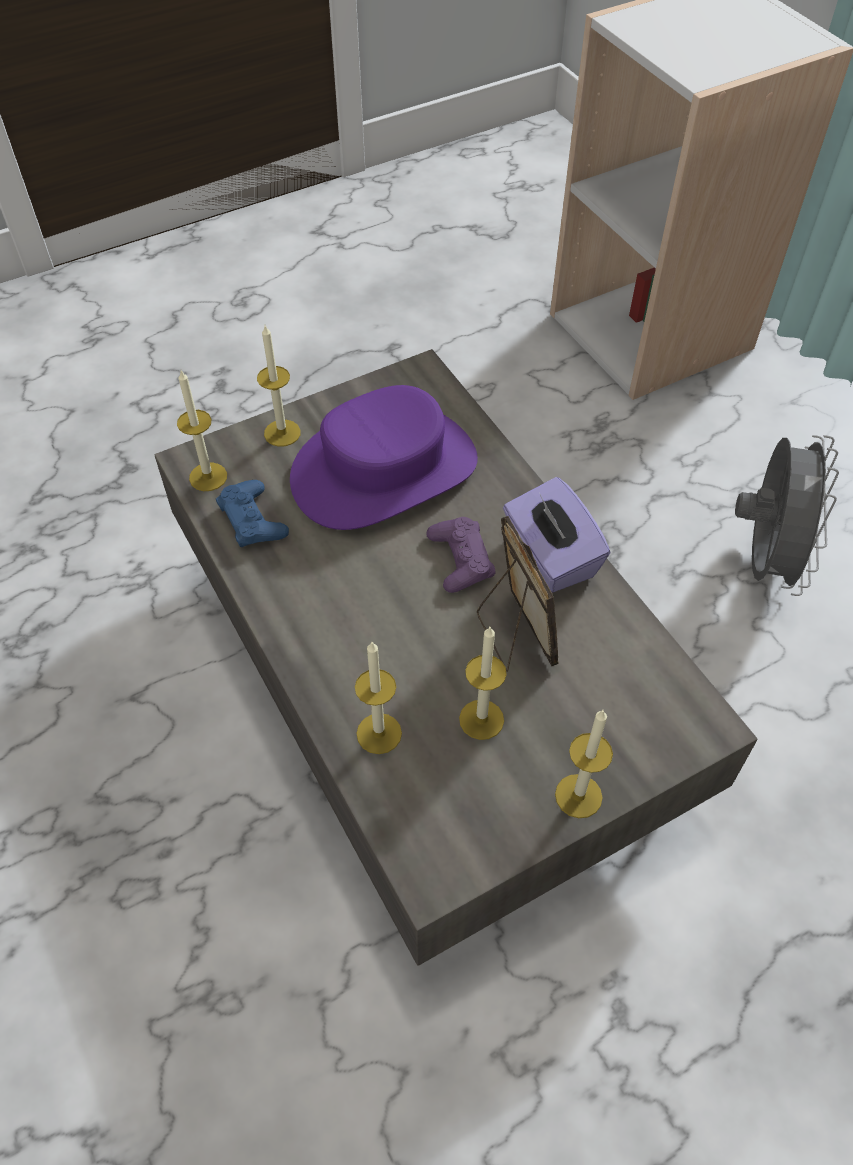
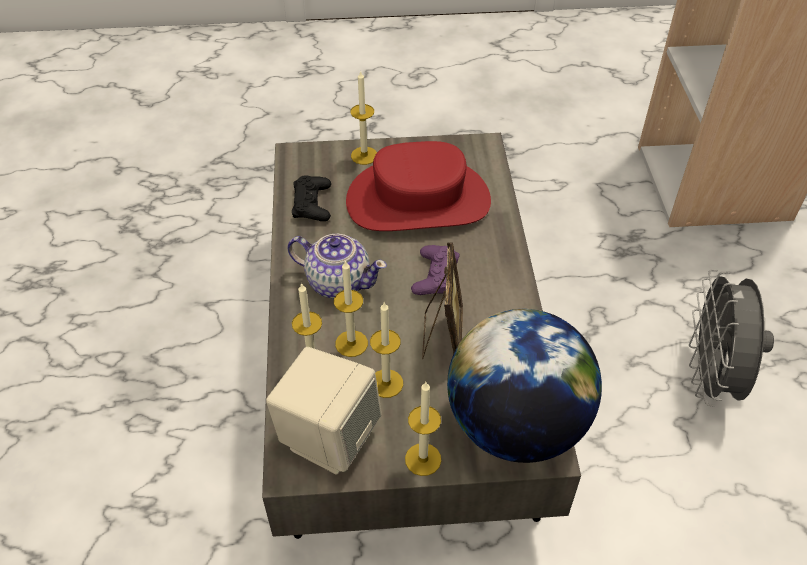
camera: 25 degrees right, 5 degrees down
candle [177,371,227,491] -> candle moved to [334,260,368,357]
blue game controller [216,480,289,547] -> black game controller [292,175,331,221]
purple hat [290,385,478,530] -> red hat [346,141,491,231]
purple tissue box [503,477,610,593] -> none
grey fan [735,435,839,596] -> grey fan turned 150 degrees clockwise [689,269,774,407]
none -> beige speaker [266,347,382,475]
none -> teapot [287,234,387,299]
none -> globe [447,309,602,463]

